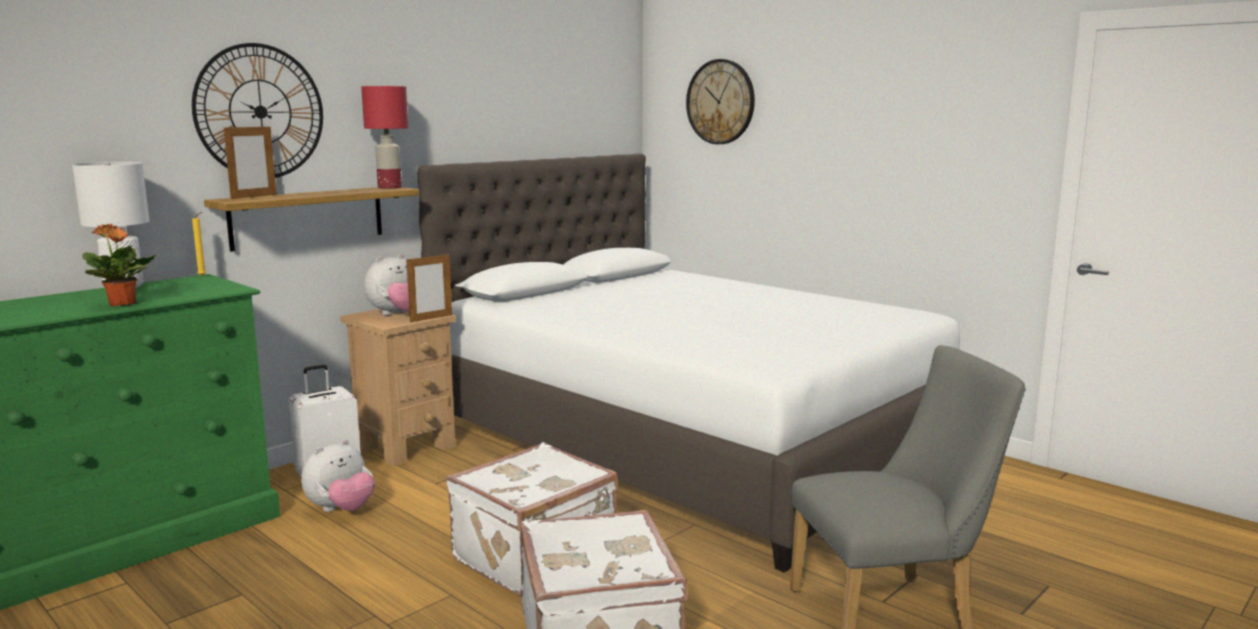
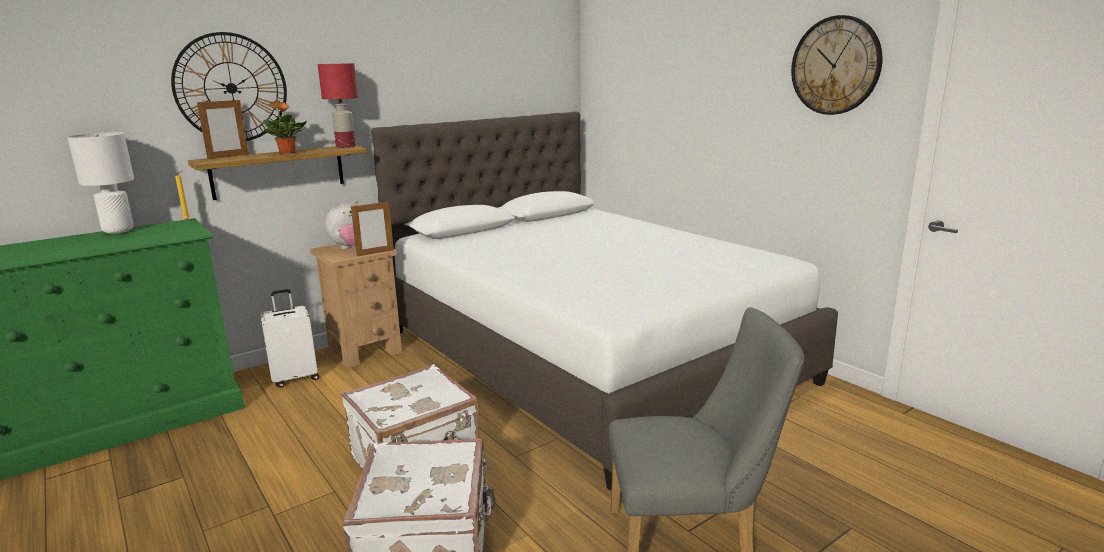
camera: 10 degrees right, 5 degrees up
potted plant [82,224,156,306] -> potted plant moved to [263,100,307,154]
plush toy [301,439,375,512] -> none
wall clock [686,59,755,144] -> wall clock moved to [791,15,882,115]

